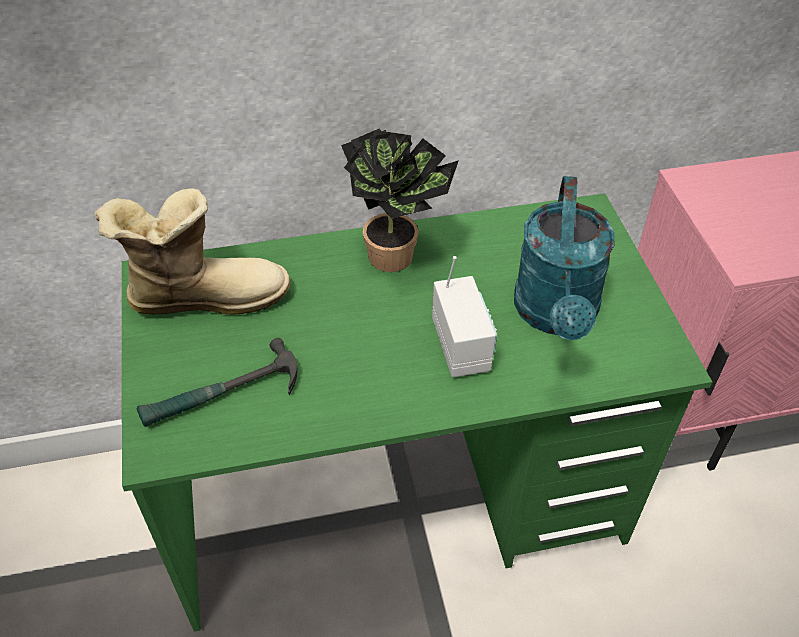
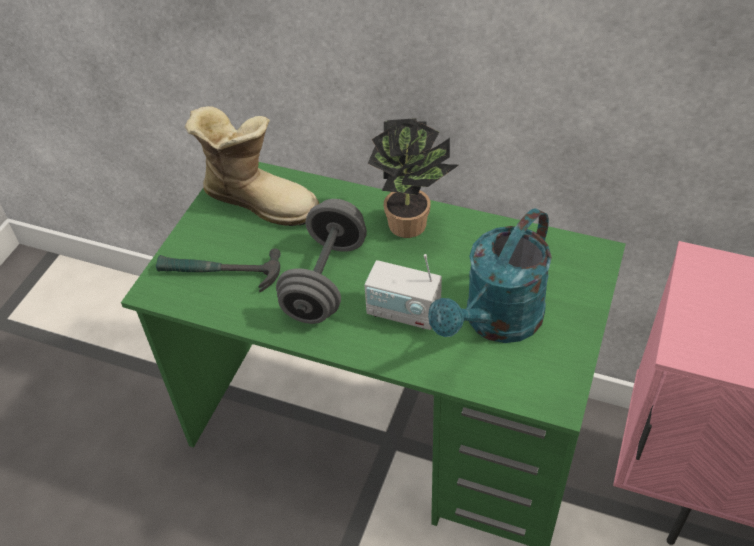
camera: 35 degrees right, 0 degrees up
radio [432,256,497,377] -> radio turned 90 degrees clockwise [364,254,442,330]
none -> grey dumbbell [276,199,367,324]

